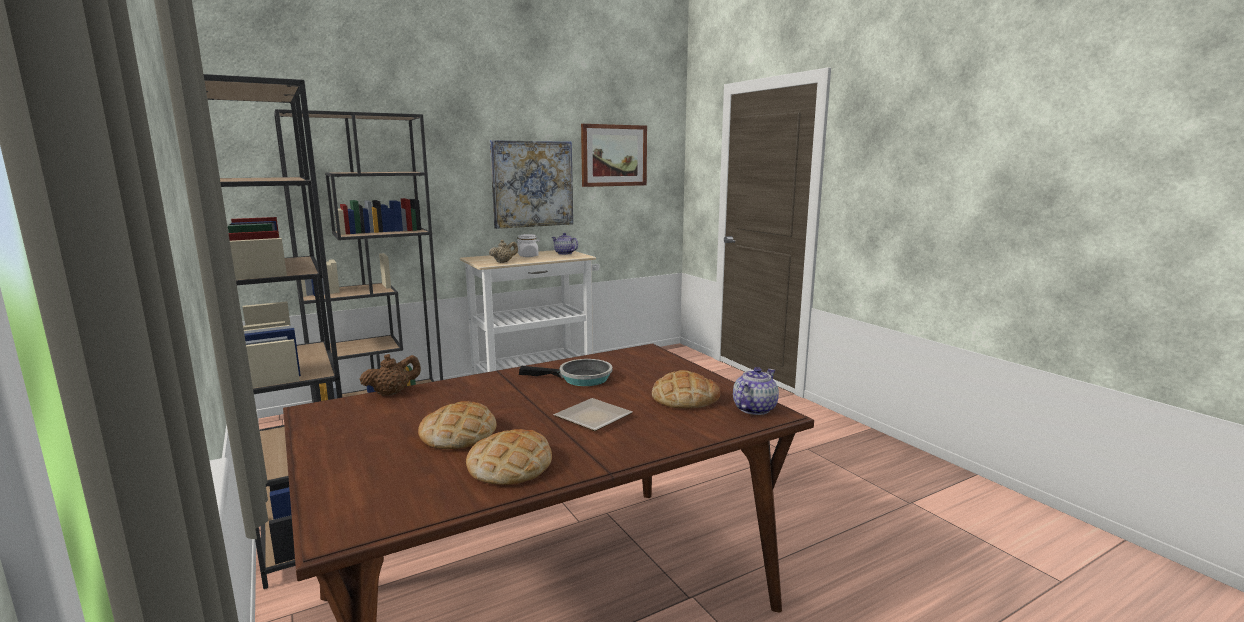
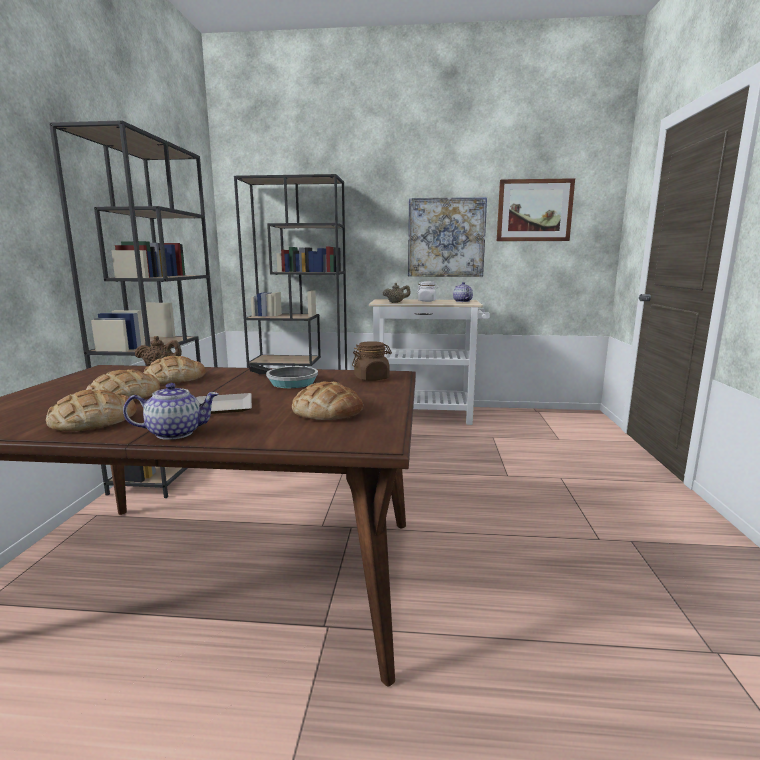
camera: 35 degrees right, 0 degrees up
teapot [733,367,779,415] -> teapot moved to [123,383,219,440]
none -> bread [144,356,206,384]
none -> brown jar [352,341,392,381]

